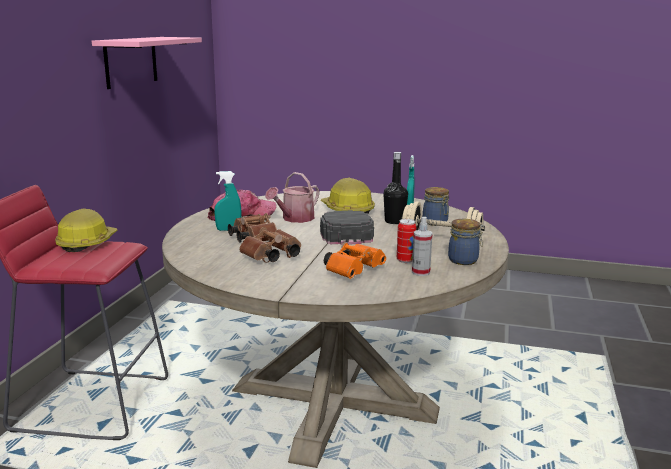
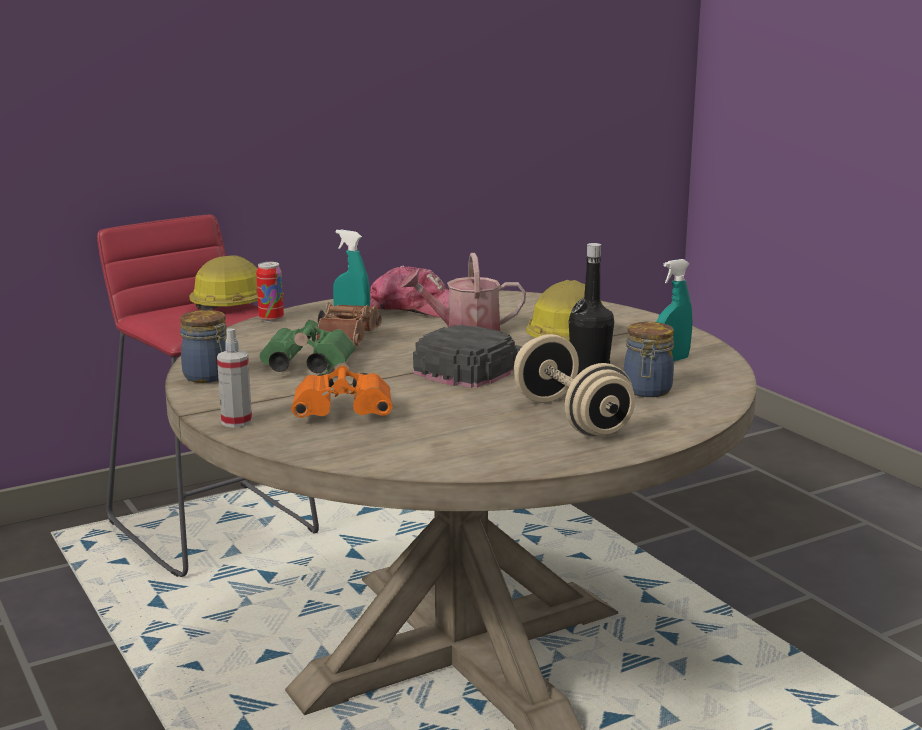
camera: 45 degrees right, 0 degrees up
pink shelf [92,37,202,89] -> none
brown binoculars [239,227,301,263] -> green binoculars [260,320,355,374]
can [397,219,416,263] -> can moved to [256,262,284,322]
spray bottle [412,217,433,276] -> spray bottle moved to [217,328,252,428]
jar [448,219,483,265] -> jar moved to [180,310,227,383]

